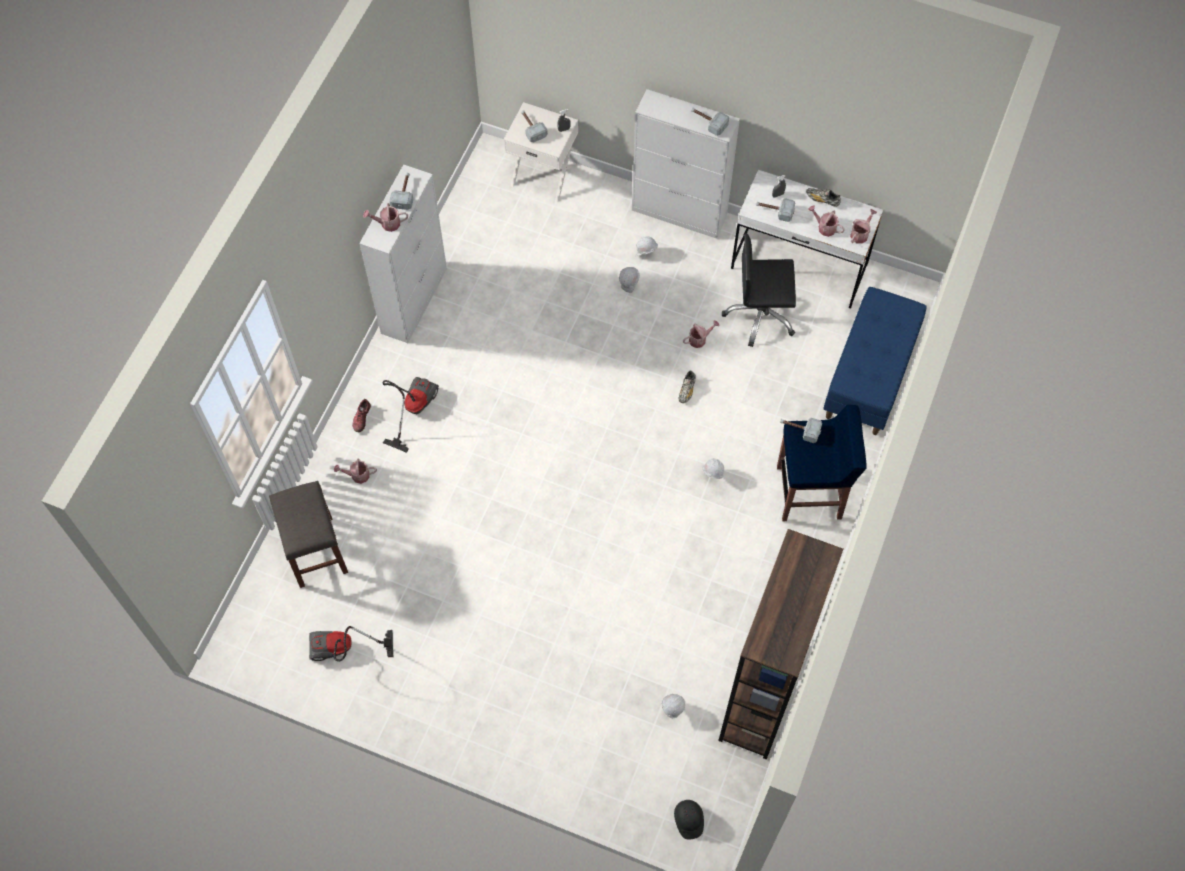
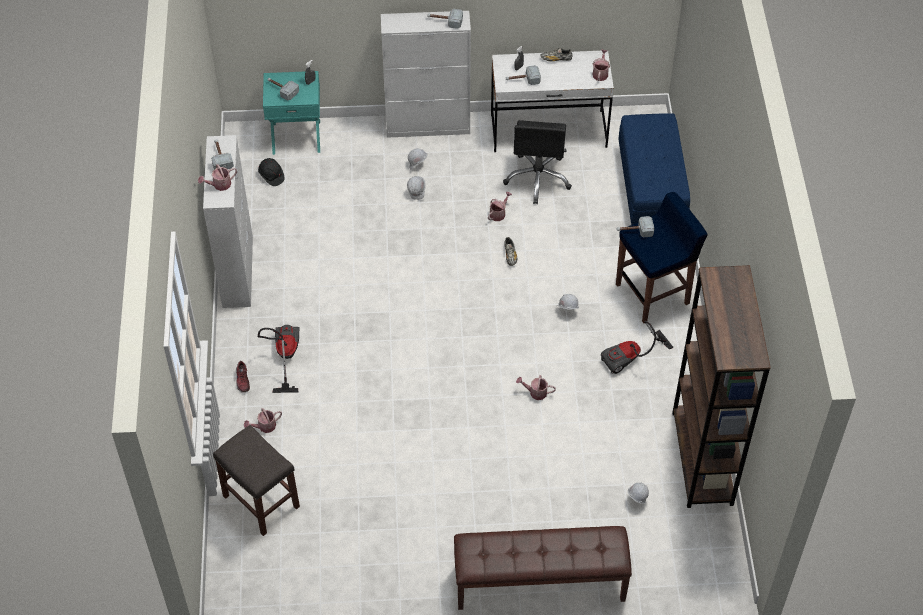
camera: 25 degrees left, 10 degrees down
vacuum cleaner [309,626,393,661] -> vacuum cleaner moved to [601,320,673,374]
white nightstand [504,102,578,202] -> turquoise nightstand [263,71,320,155]
black hard hat [674,800,704,840] -> black hard hat moved to [258,158,285,186]
black office chair [722,233,796,347] -> black office chair turned 60 degrees counterclockwise [503,120,572,204]
watering can [808,205,845,237] -> watering can moved to [516,375,556,400]
none -> brown bench [454,526,632,610]

